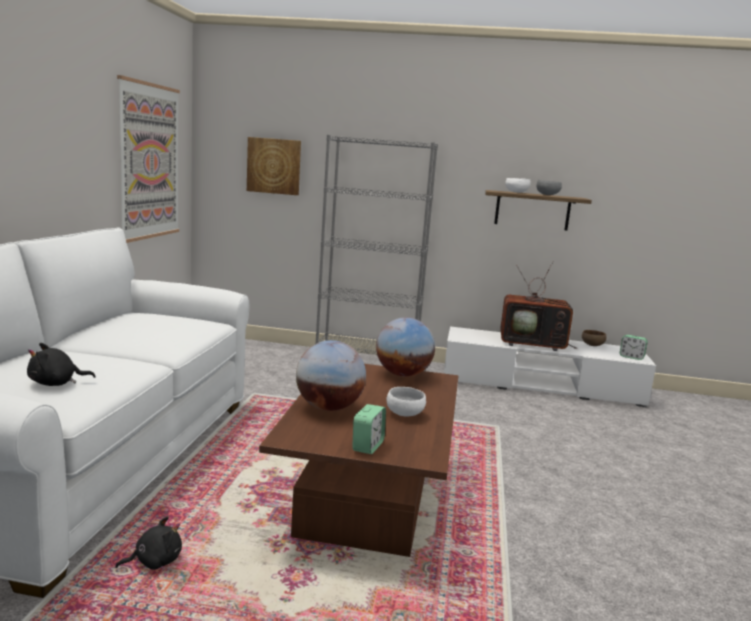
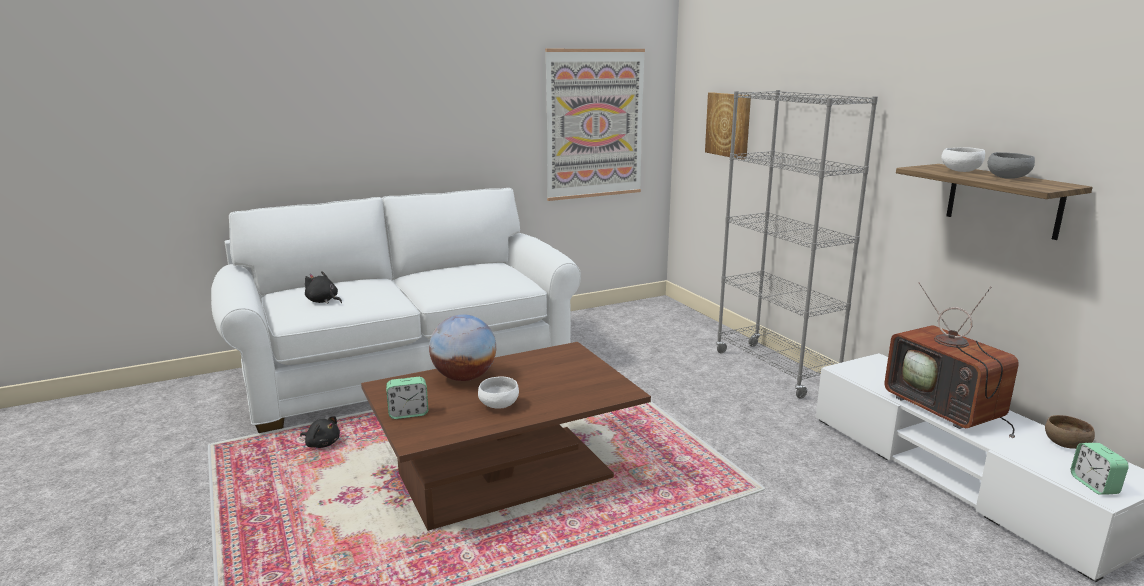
camera: 55 degrees right, 5 degrees up
globe [376,317,435,377] -> none

